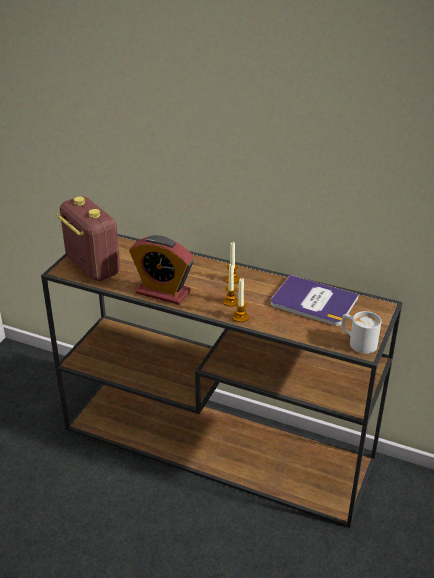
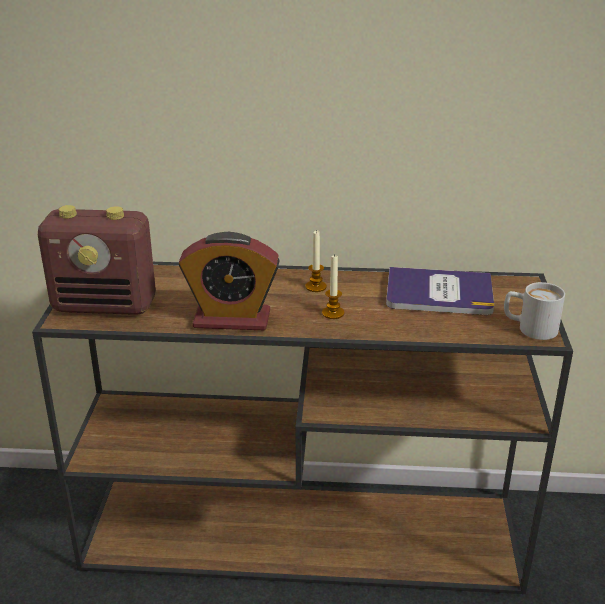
camera: 20 degrees left, 5 degrees down
radio [56,196,120,281] -> radio turned 150 degrees clockwise [38,205,156,315]
candle [233,278,249,322] -> none

